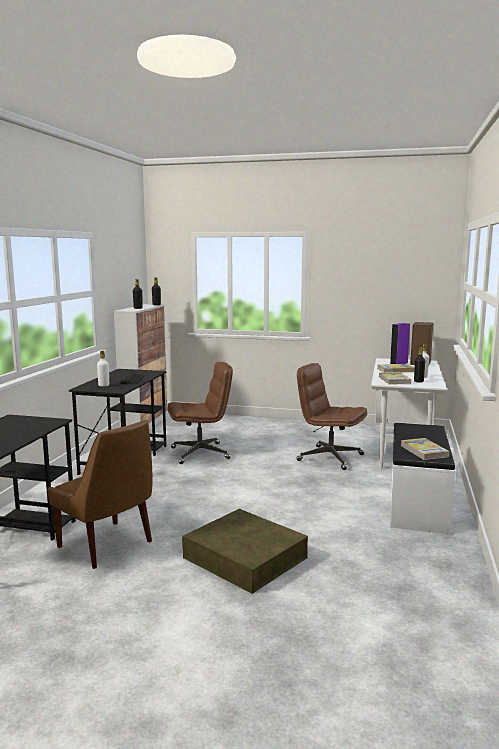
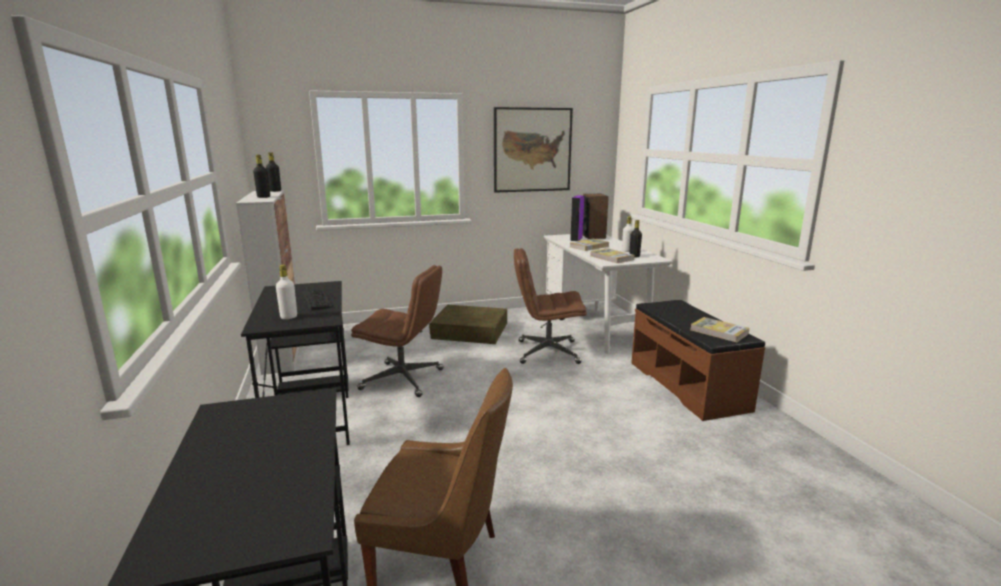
camera: 30 degrees left, 5 degrees up
brown office chair [167,362,233,464] -> brown office chair turned 60 degrees clockwise [351,265,443,397]
brown storage box [182,509,308,594] -> brown storage box moved to [429,305,507,344]
white bench [390,423,455,534] -> brown bench [631,300,765,421]
none -> picture [494,107,573,193]

